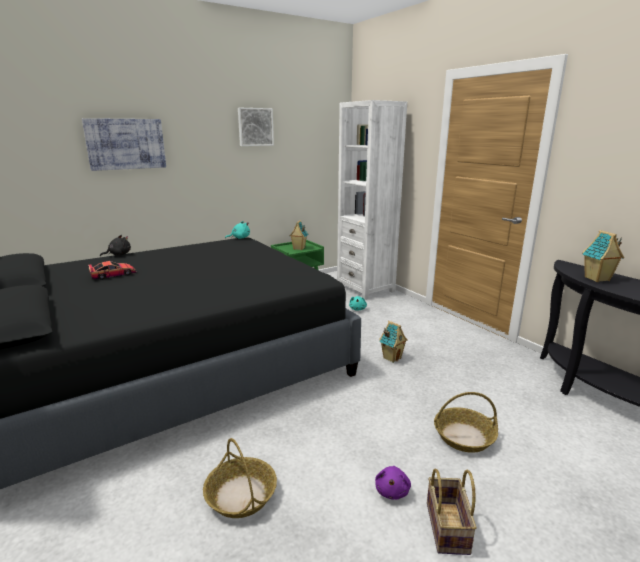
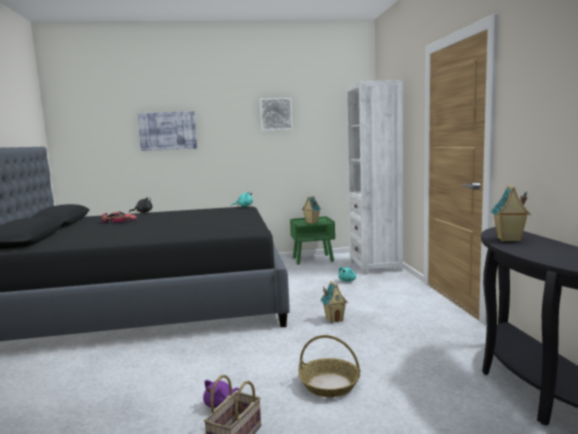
camera: 25 degrees right, 10 degrees down
basket [203,438,277,518] -> none

